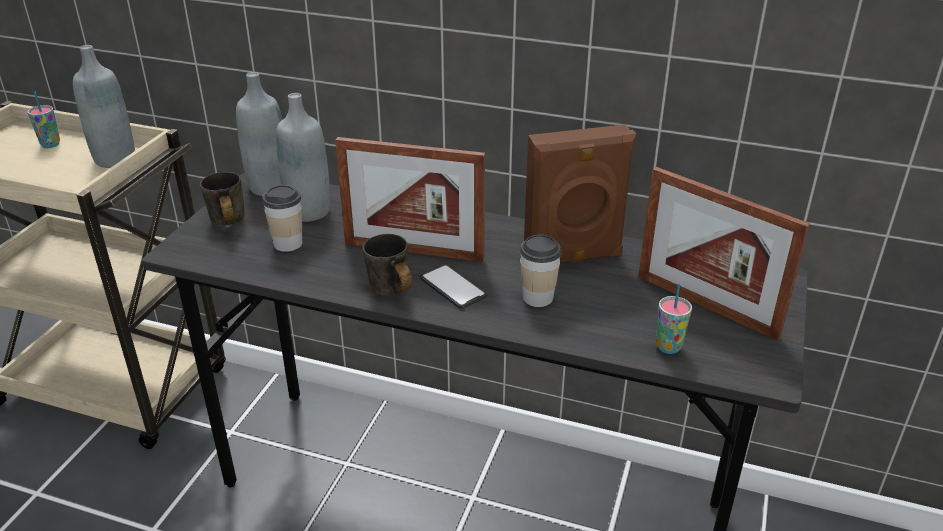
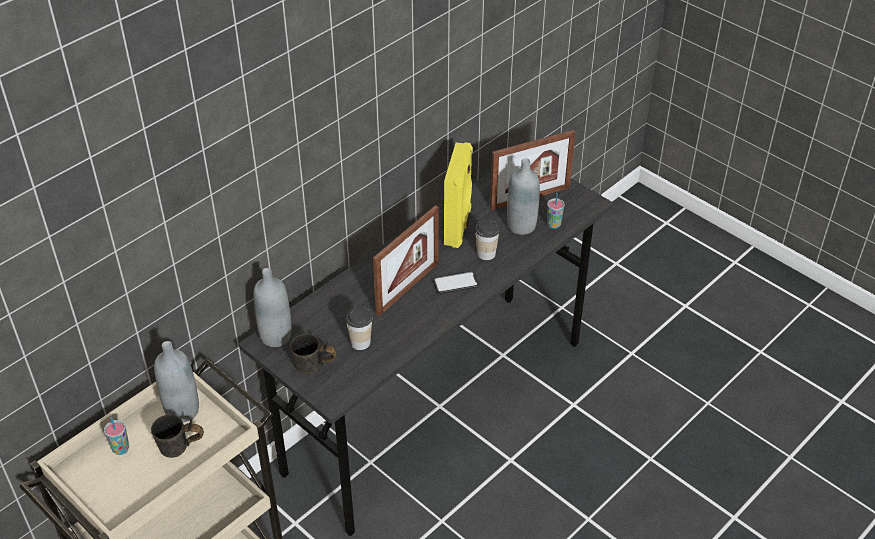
camera: 65 degrees left, 10 degrees up
grey bottle [276,93,330,222] -> grey bottle moved to [507,158,540,235]
grey mug [363,234,412,295] -> grey mug moved to [151,414,204,458]
brown speaker [524,124,636,263] -> yellow speaker [444,142,473,248]

